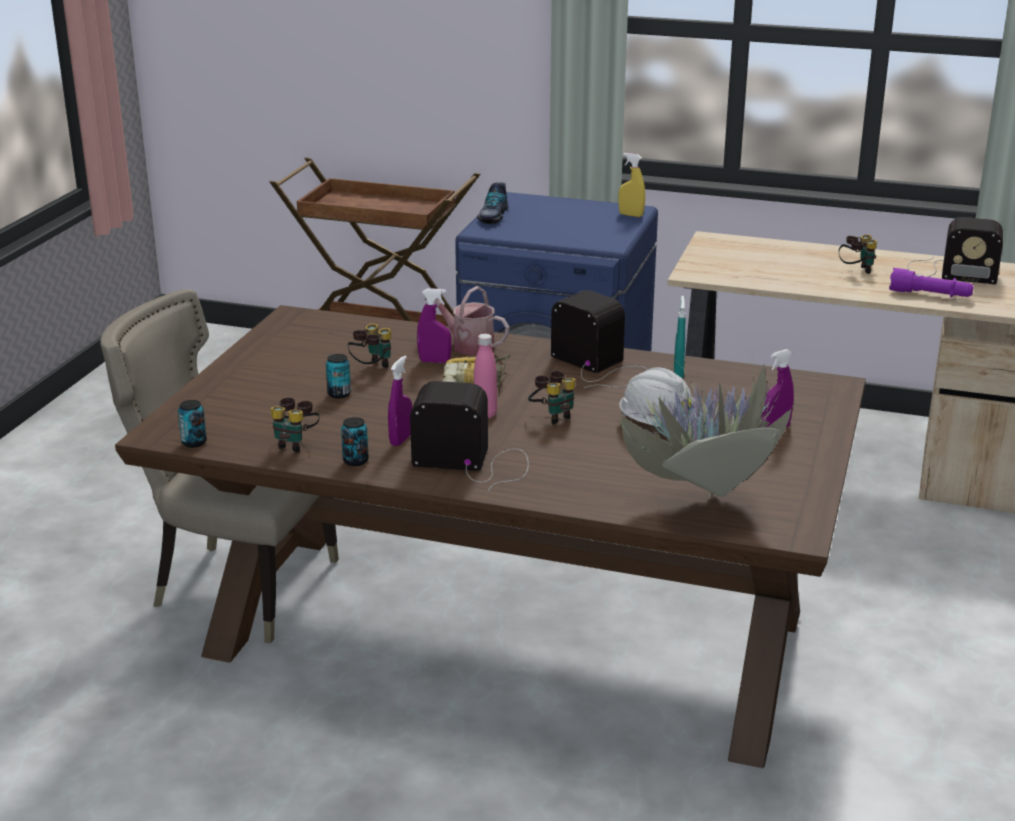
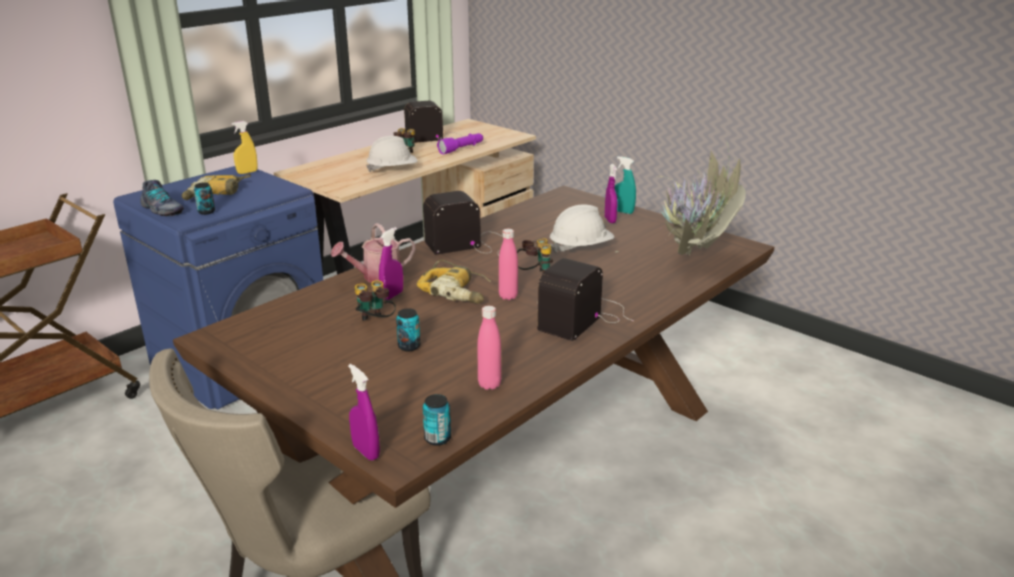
camera: 65 degrees left, 0 degrees up
binoculars [271,398,319,453] -> pink bottle [477,306,501,390]
can [341,417,369,466] -> can moved to [194,183,215,215]
purple spray bottle [388,356,412,446] -> purple spray bottle moved to [348,364,380,461]
turquoise spray bottle [674,296,686,379] -> turquoise spray bottle moved to [615,156,636,214]
radio [908,217,1003,284] -> radio turned 150 degrees counterclockwise [404,101,462,143]
none -> power drill [182,174,251,200]
none -> white hard hat [366,136,418,172]

